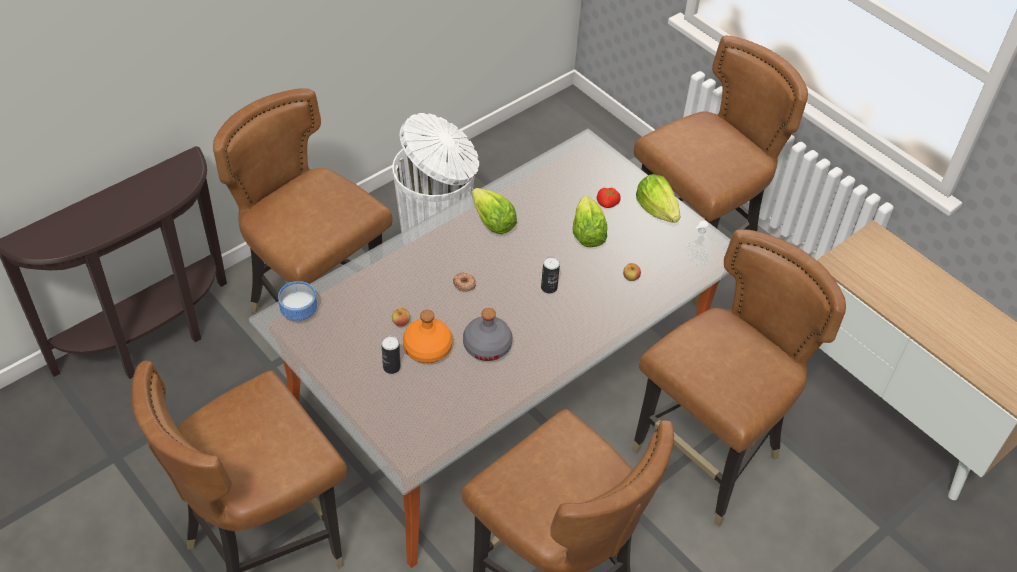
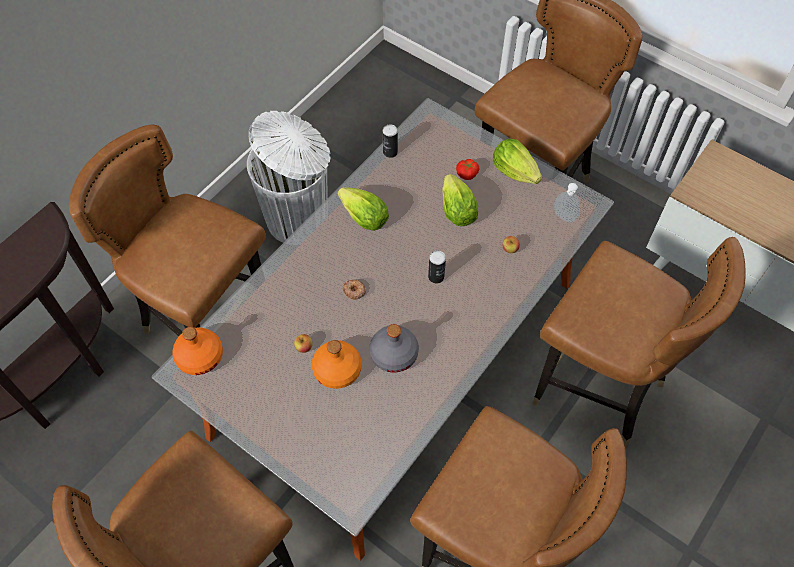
camera: 10 degrees left, 10 degrees up
bowl [278,281,317,321] -> orange bottle [172,327,223,375]
can [381,336,401,374] -> can moved to [383,124,398,158]
brown chair [632,229,846,527] -> brown chair turned 90 degrees clockwise [533,237,746,449]

